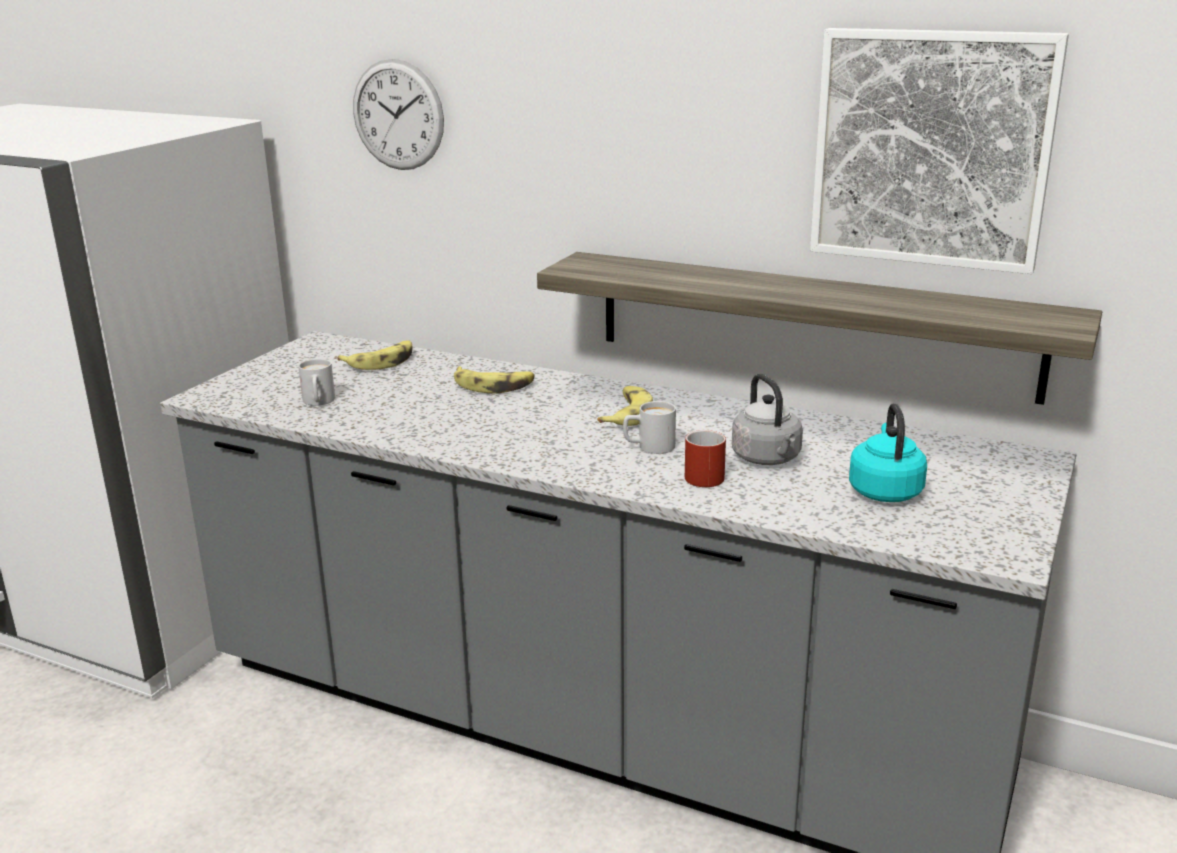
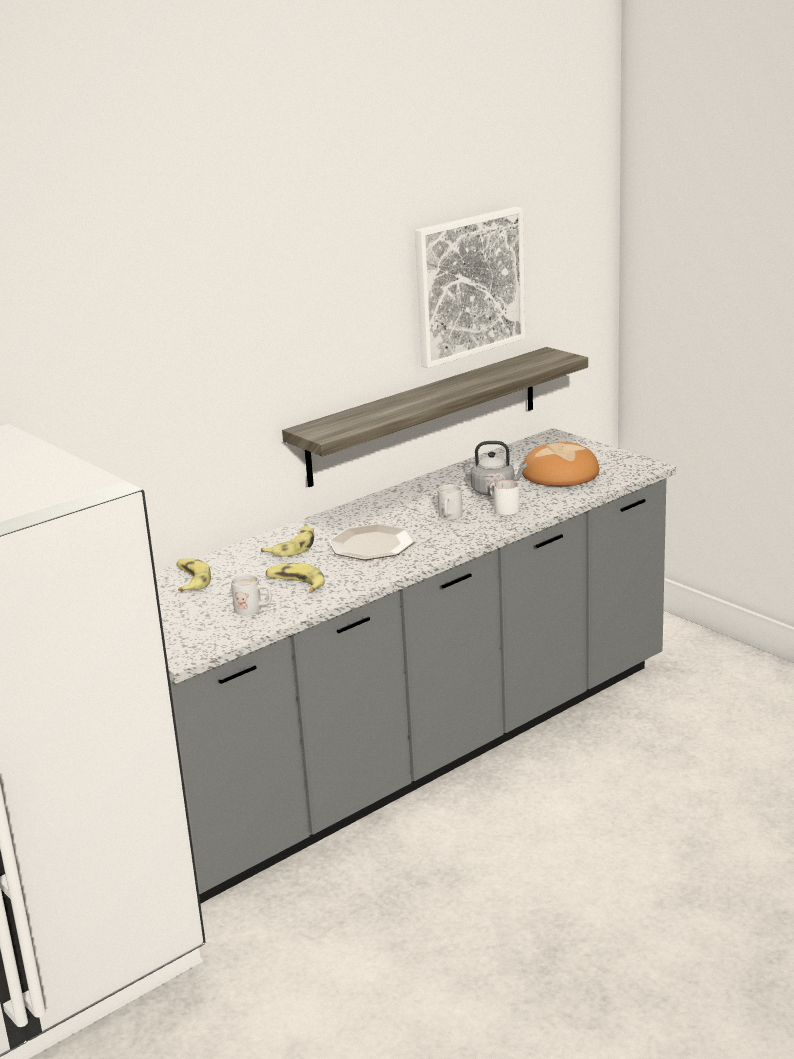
camera: 65 degrees left, 0 degrees up
wall clock [353,59,444,170] -> none
banana [597,386,653,426] -> banana moved to [266,563,325,591]
red mug [685,430,726,487] -> white mug [490,480,519,515]
turquoise kettle [849,403,927,502] -> bread [522,442,599,486]
none -> plate [329,524,415,560]

